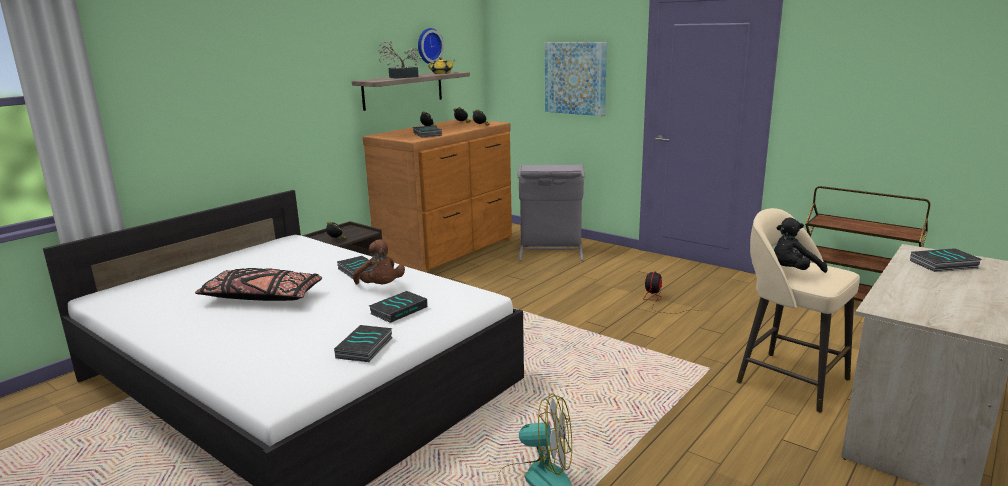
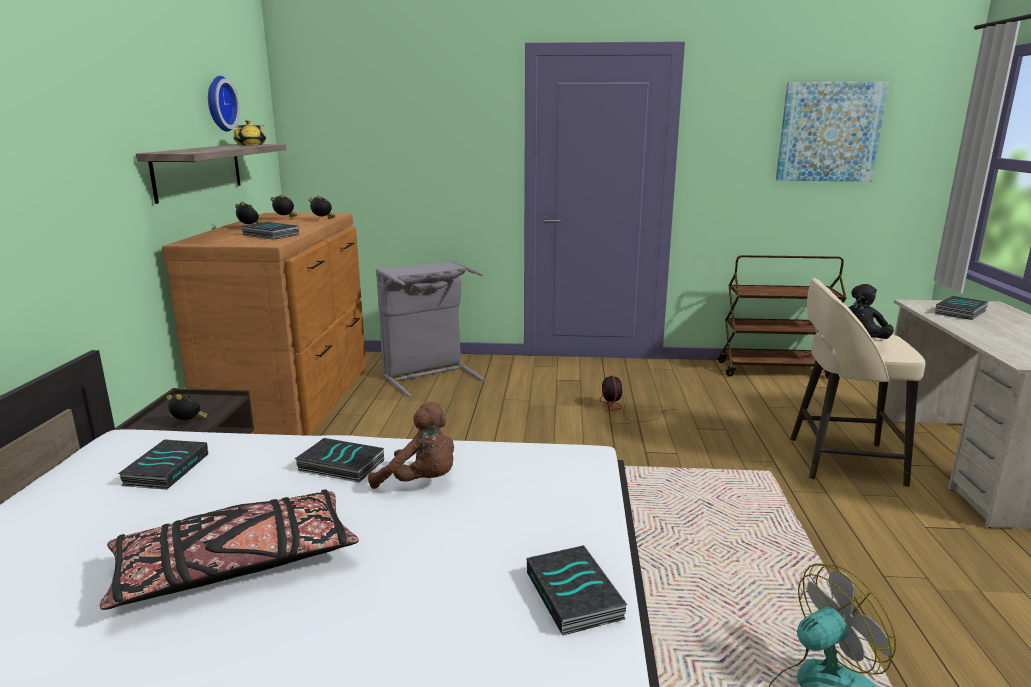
camera: 35 degrees left, 0 degrees up
book [369,291,427,323] -> book moved to [118,439,208,490]
potted plant [378,41,422,79] -> none
picture [545,42,607,116] -> picture moved to [776,82,889,181]

